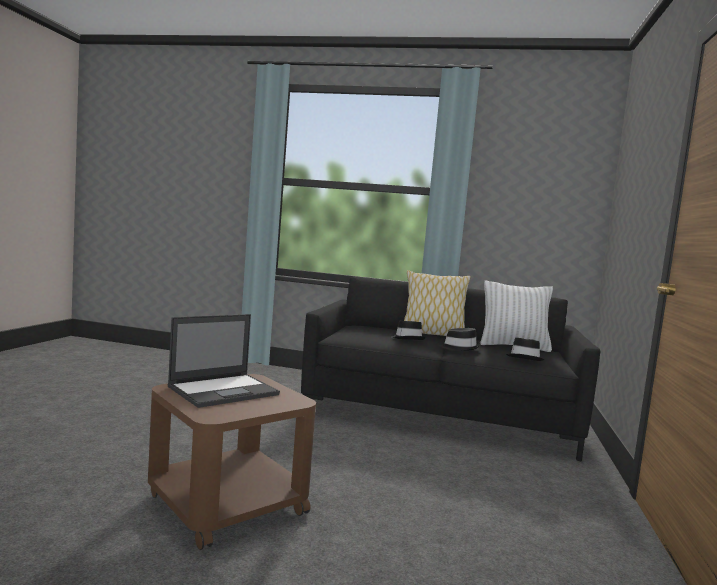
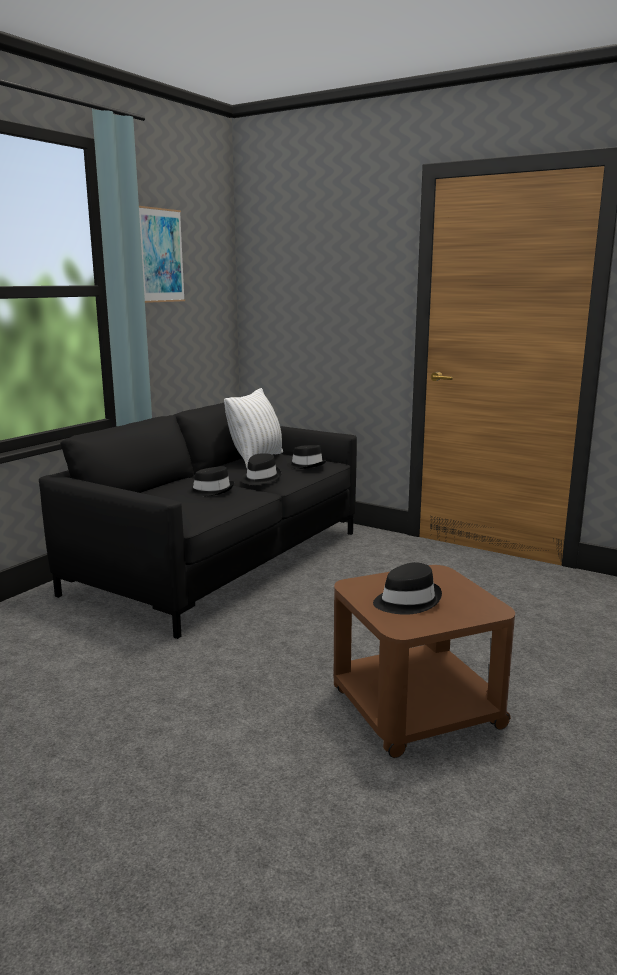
camera: 70 degrees left, 10 degrees up
laptop [168,314,280,408] -> black hat [373,562,442,615]
pillow [404,270,471,336] -> none
none -> picture [139,206,185,303]

